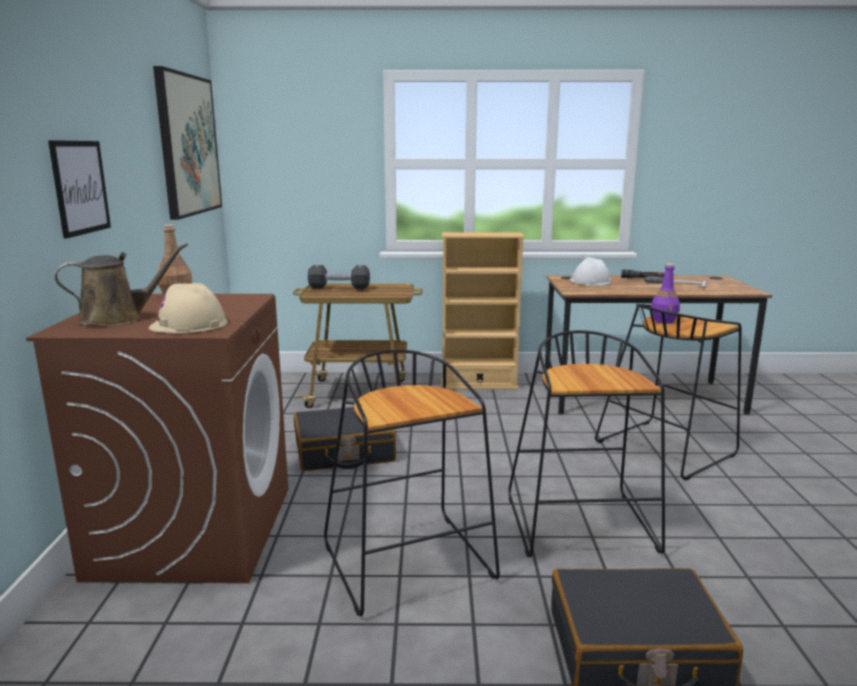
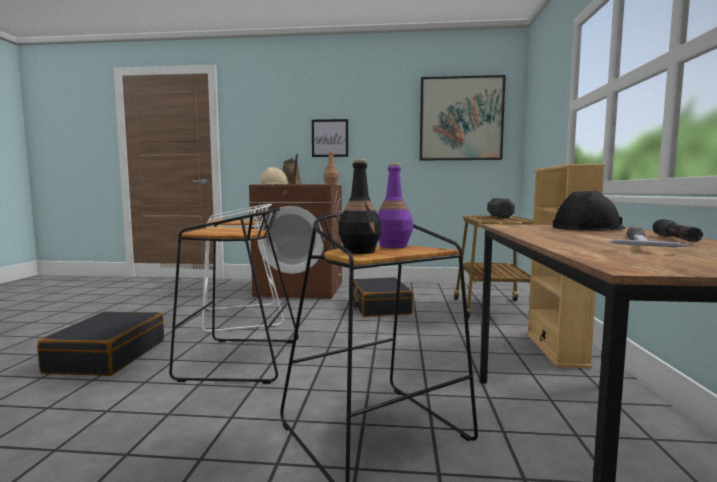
camera: 95 degrees right, 10 degrees down
black stool [324,349,500,616] -> white stool [201,204,284,333]
white hard hat [570,257,611,286] -> black hard hat [553,190,626,230]
none -> black bottle [338,159,381,254]

